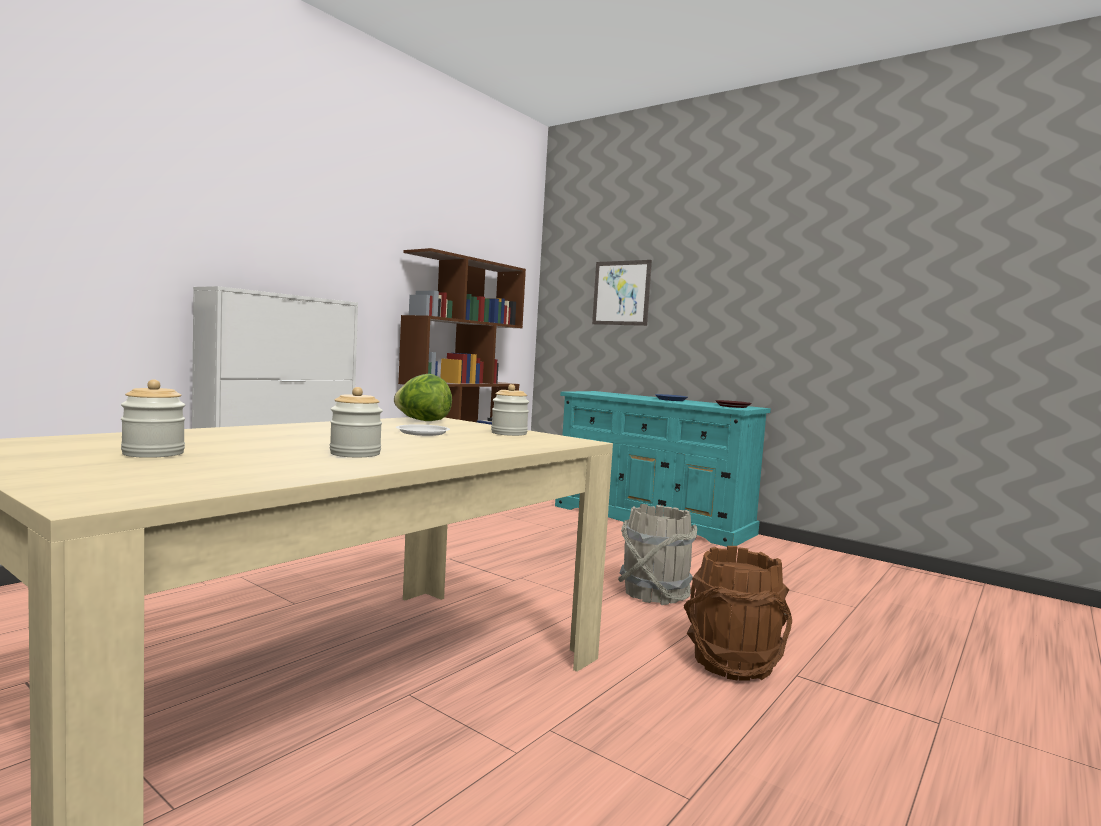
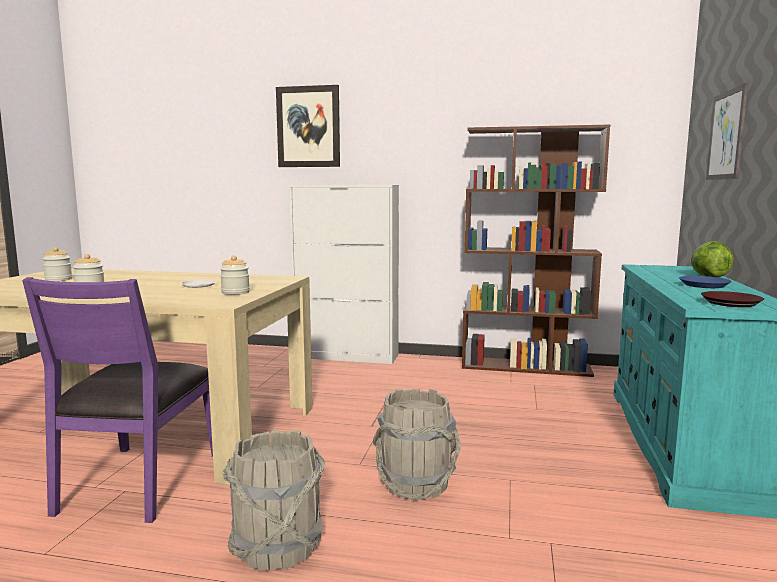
camera: 65 degrees right, 5 degrees up
lettuce [394,374,452,421] -> lettuce moved to [690,241,734,277]
brown bucket [684,546,792,681] -> grey bucket [223,430,325,571]
none -> purple chair [22,277,213,523]
none -> picture [276,85,340,167]

